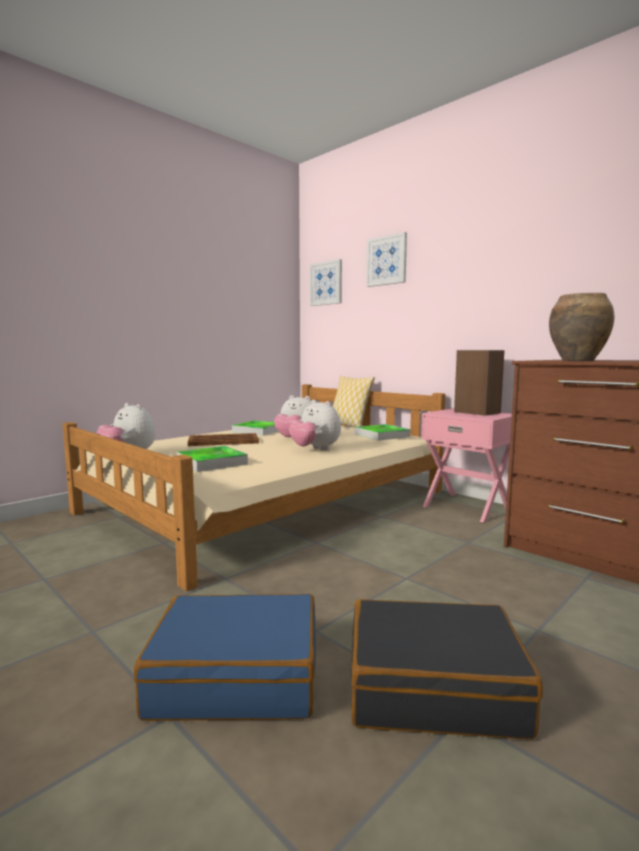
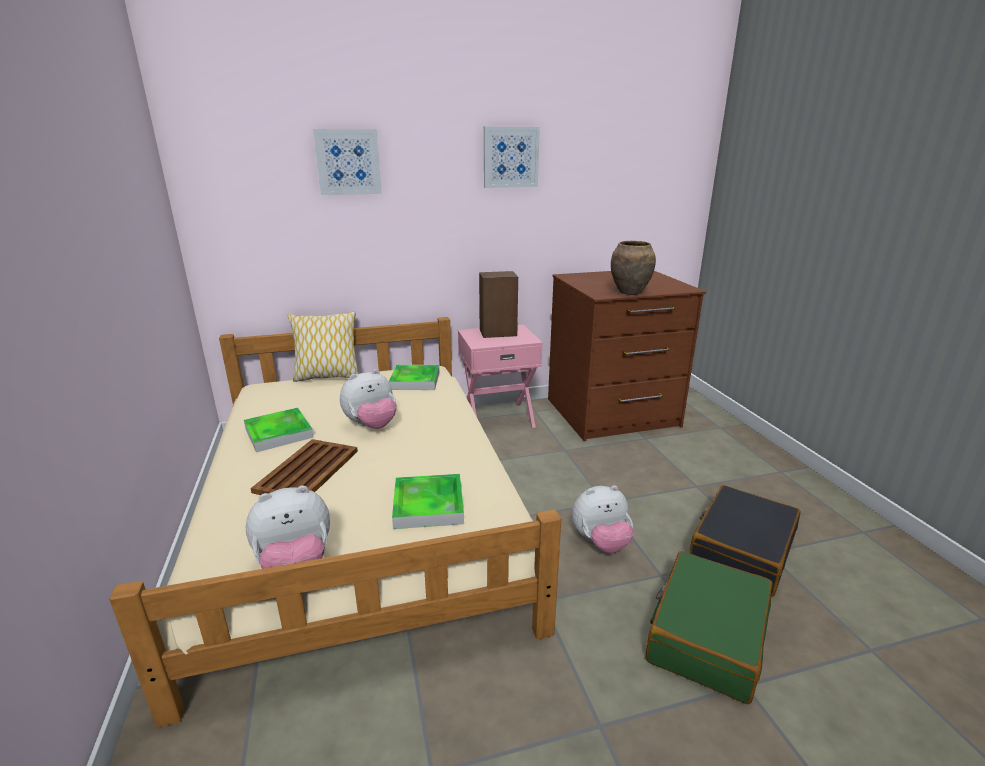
camera: 60 degrees left, 15 degrees up
blue suitcase [134,594,316,721] -> green suitcase [646,551,773,704]
plush toy [289,400,341,450] -> plush toy moved to [572,485,634,553]
picture [310,259,342,306] -> picture moved to [484,127,540,188]

